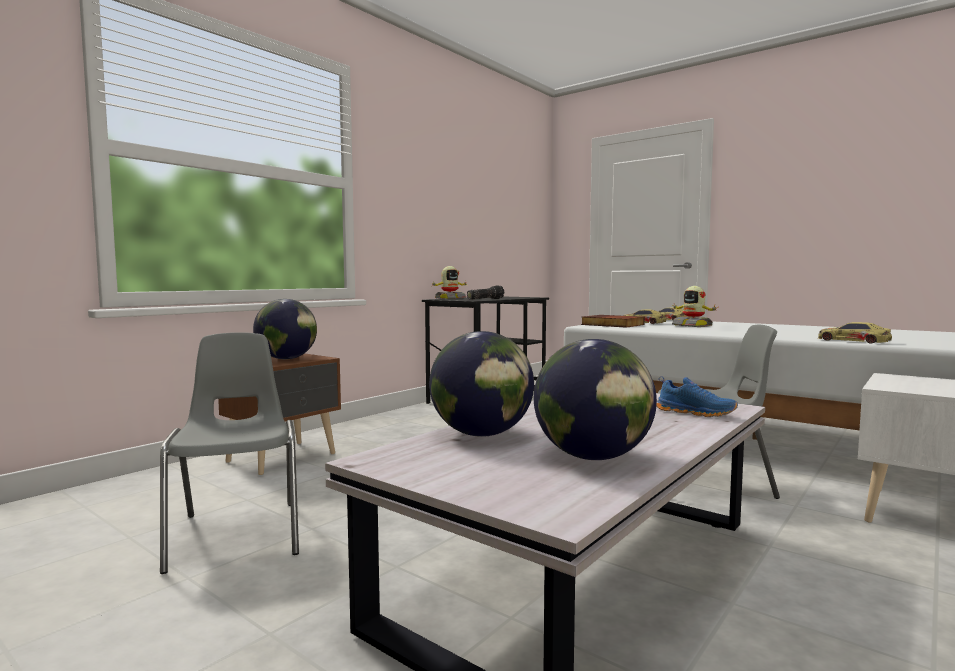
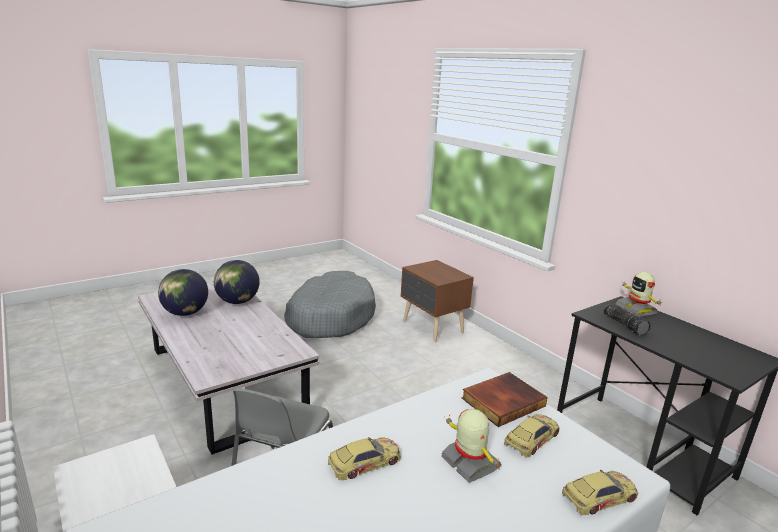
camera: 105 degrees right, 15 degrees up
grey chair [160,332,299,574] -> grey dog bed [284,271,376,338]
globe [253,299,317,360] -> none
blue shoe [656,377,738,417] -> none
toy robot [671,286,718,327] -> toy robot turned 75 degrees clockwise [441,409,502,483]
toy car [818,322,892,344] -> toy car moved to [328,437,401,480]

